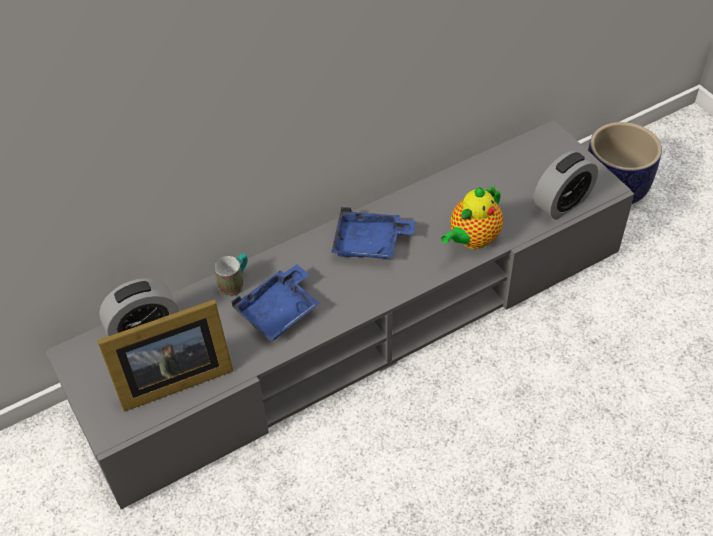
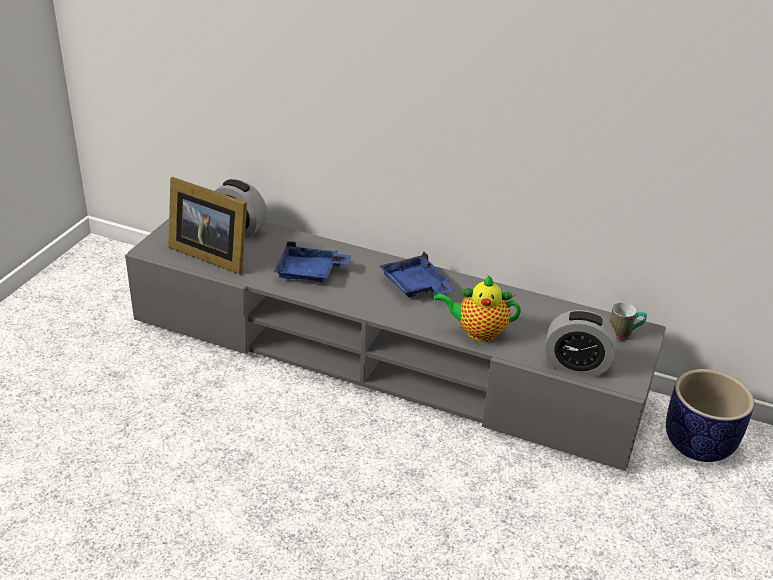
camera: 50 degrees right, 15 degrees down
mug [214,253,248,297] -> mug moved to [609,303,647,341]

